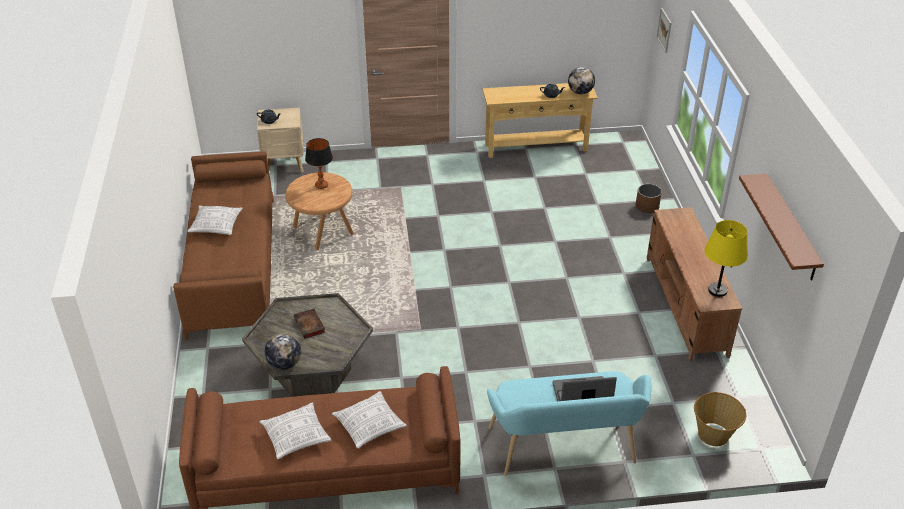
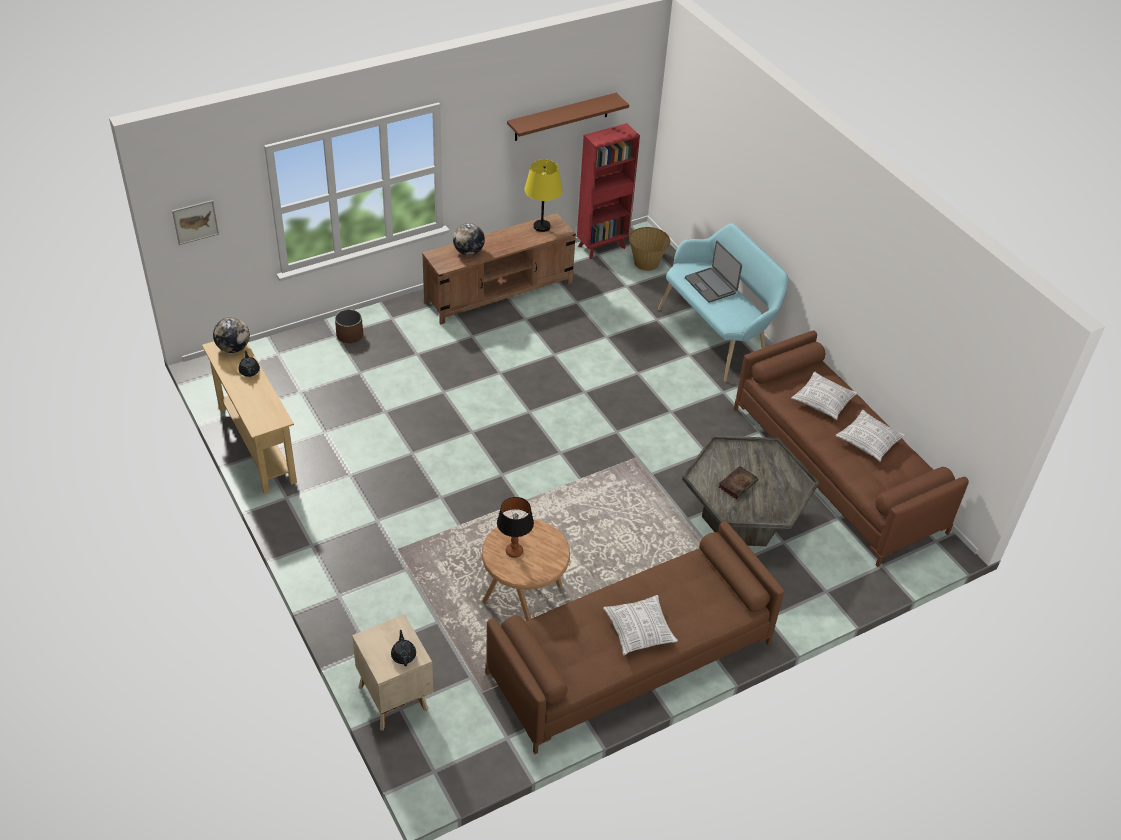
camera: 115 degrees left, 5 degrees up
globe [265,333,301,370] -> globe moved to [453,223,485,255]
none -> red bookcase [577,123,640,259]

